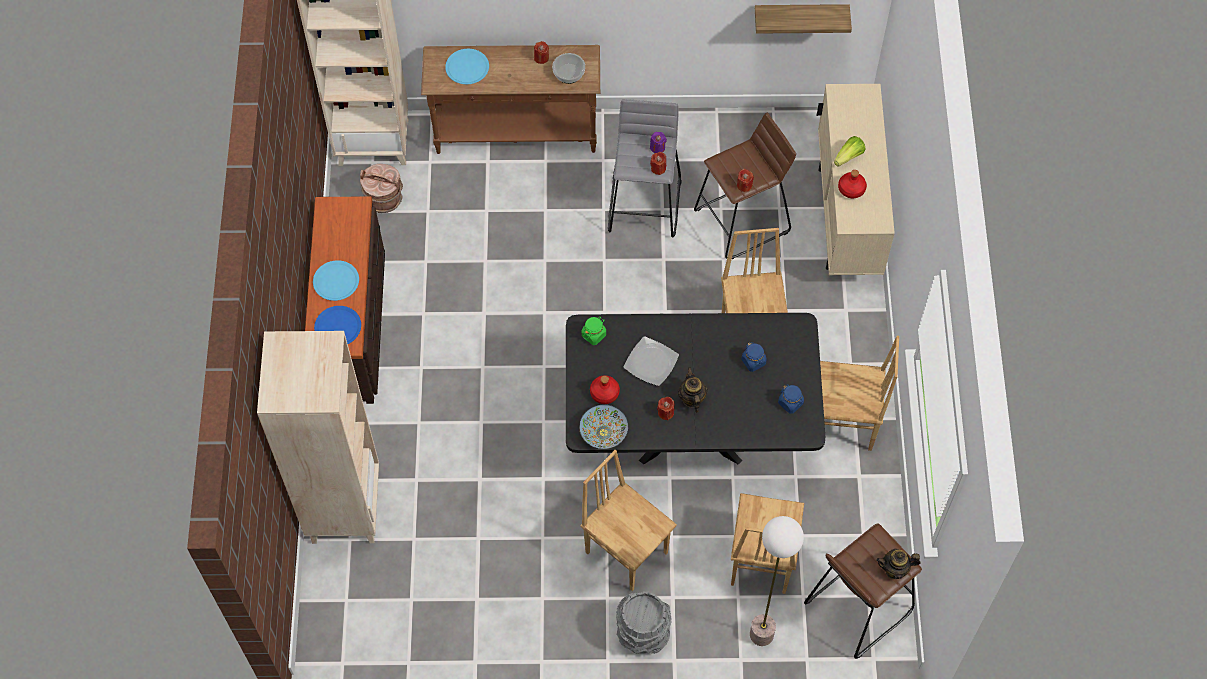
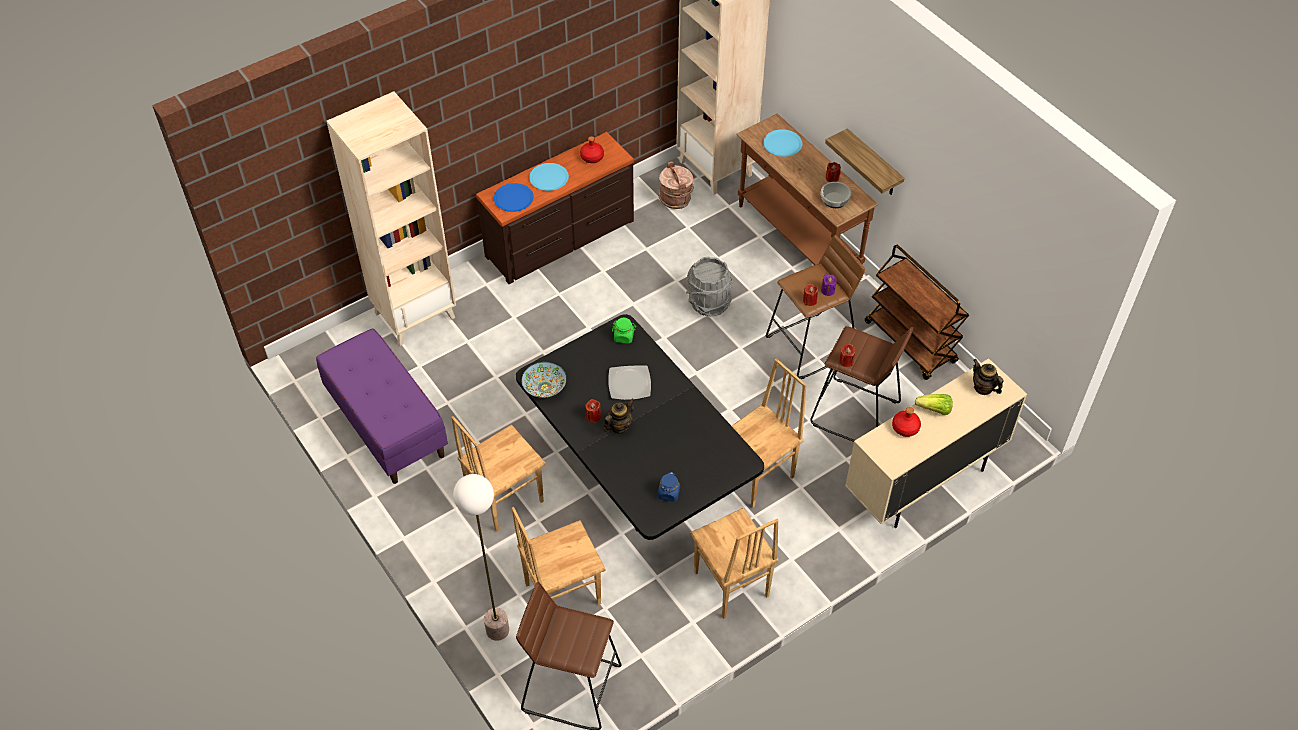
camera: 55 degrees right, 10 degrees down
brown chair [580,450,677,591] -> brown chair turned 135 degrees counterclockwise [451,416,546,532]
red bottle [590,375,620,404] -> red bottle moved to [580,136,604,163]
grey stool [608,99,681,238] -> brown stool [766,235,865,379]
grey bucket [616,592,672,654] -> grey bucket moved to [686,257,733,317]
blue jar [741,342,767,372] -> none
shelf [755,4,852,34] -> shelf moved to [825,128,905,195]
teapot [876,549,921,579] -> teapot moved to [973,359,1004,395]
none -> purple bench [316,328,448,484]
none -> brown cart [865,245,969,380]

